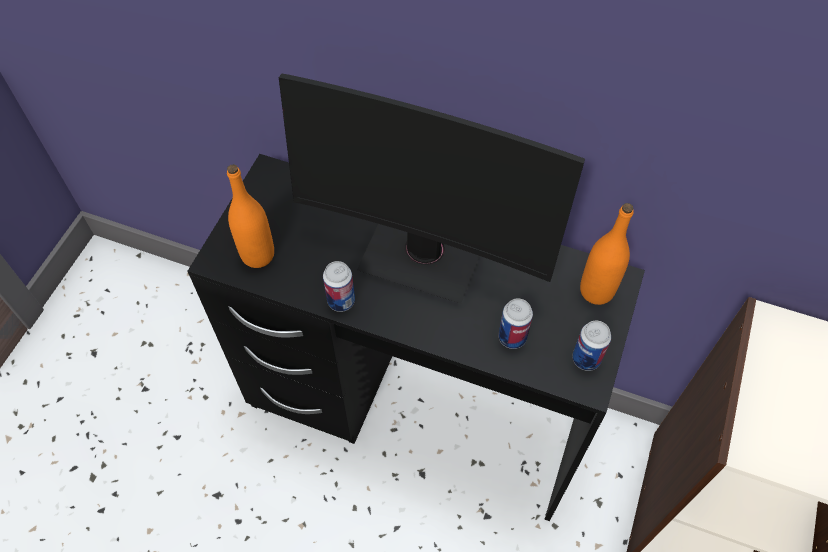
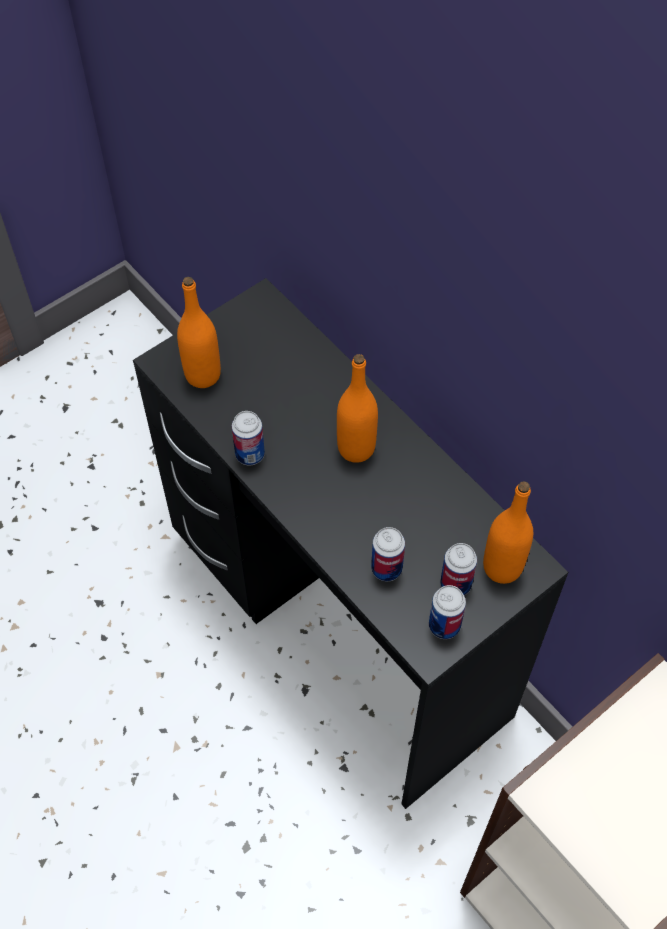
camera: 30 degrees right, 0 degrees up
monitor [279,74,585,304] -> orange bottle [337,354,378,463]
none -> can [440,543,477,595]

